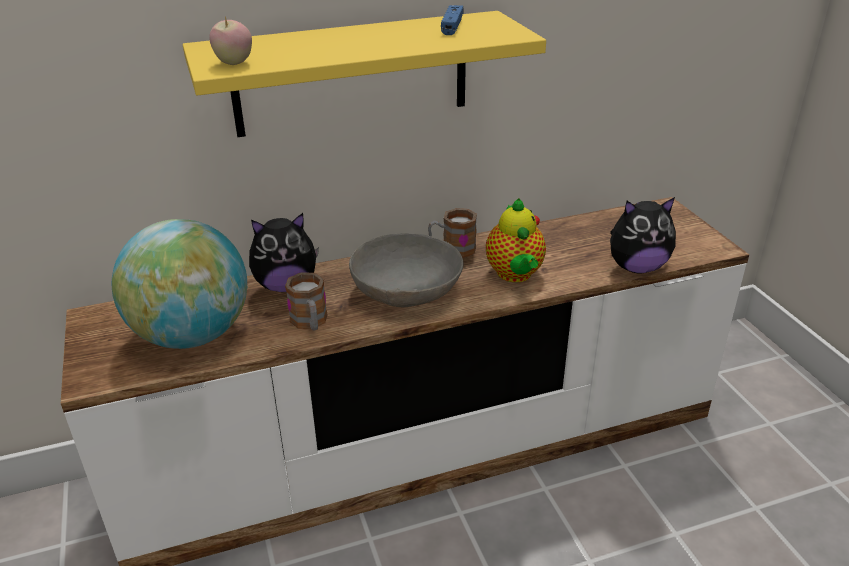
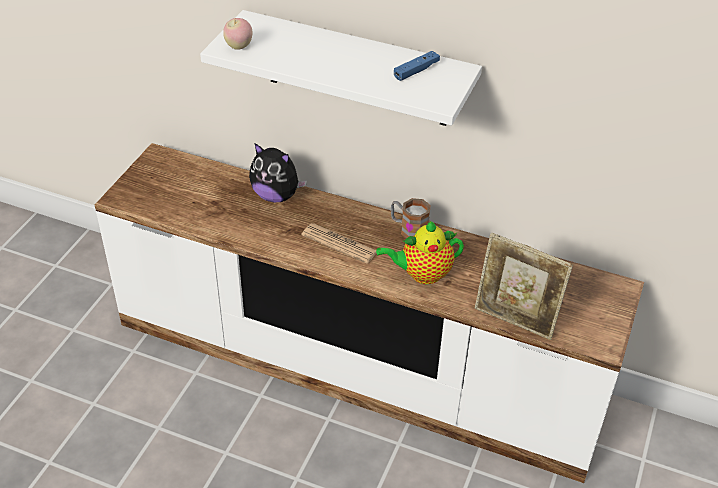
camera: 40 degrees right, 10 degrees up
globe [112,219,247,349] -> none
yellow shelf [183,11,546,137] -> white shelf [200,10,482,126]
mug [285,272,328,330] -> none
grey bowl [349,233,464,307] -> newspaper [302,223,376,264]
teapot [486,198,546,282] -> teapot turned 45 degrees clockwise [376,221,464,284]
plush toy [610,197,676,273] -> picture frame [475,232,573,340]

